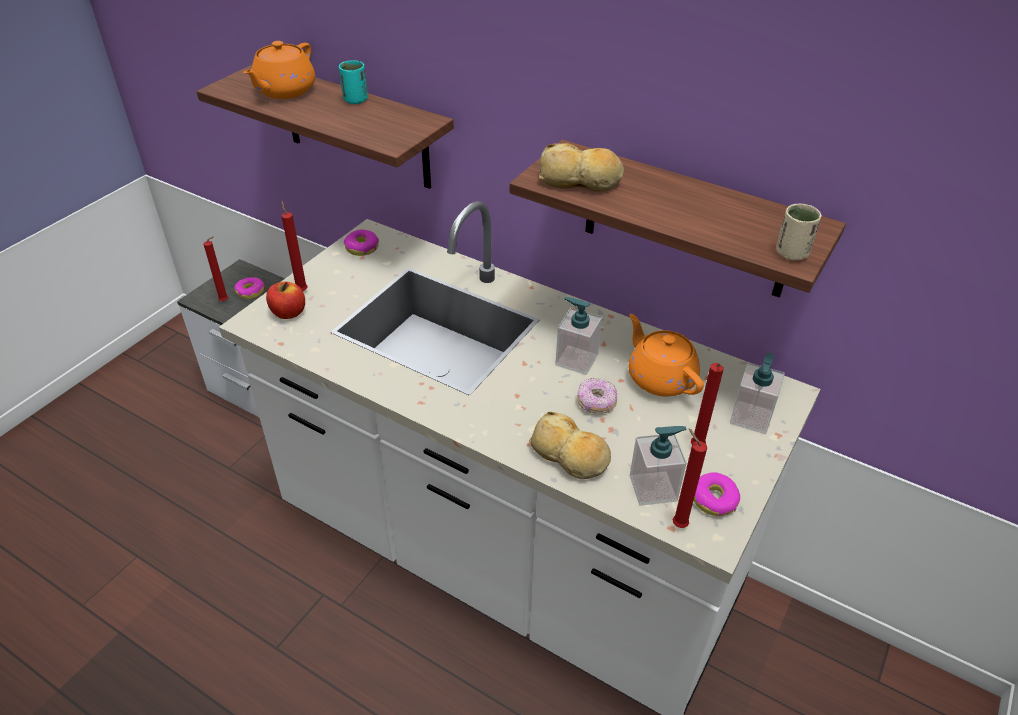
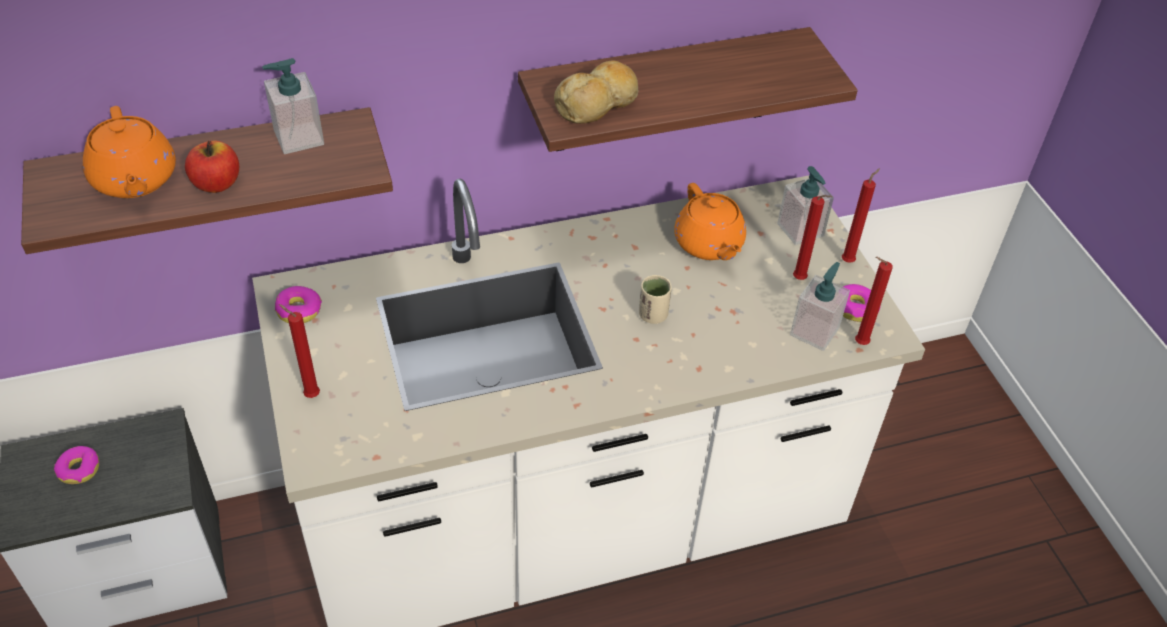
camera: 50 degrees left, 5 degrees up
red candle [204,236,228,301] -> red candle moved to [842,168,880,263]
apple [266,282,305,319] -> apple moved to [185,141,239,193]
turquoise cup [339,60,368,104] -> none
bread [529,412,611,479] -> none
soap dispenser [555,297,602,375] -> soap dispenser moved to [262,58,324,154]
donut [577,378,617,414] -> none
orange teapot [628,314,704,396] -> orange teapot turned 120 degrees counterclockwise [674,183,746,260]
beige cup [776,204,822,261] -> beige cup moved to [639,275,672,324]

